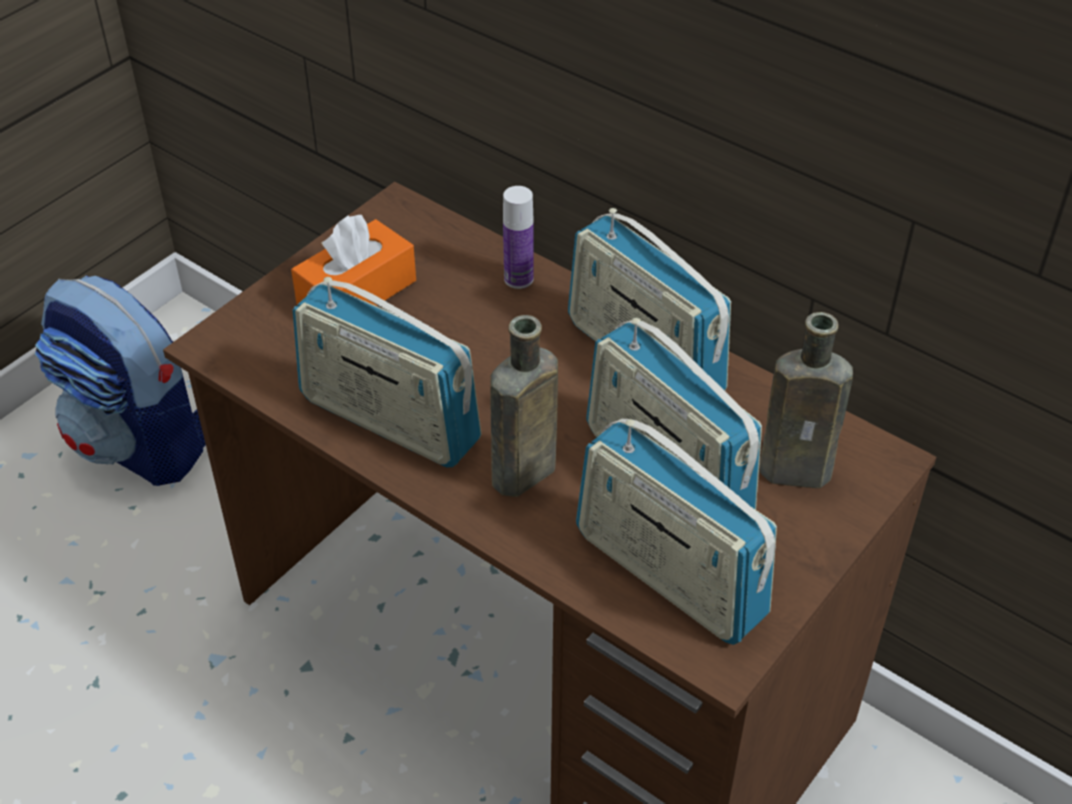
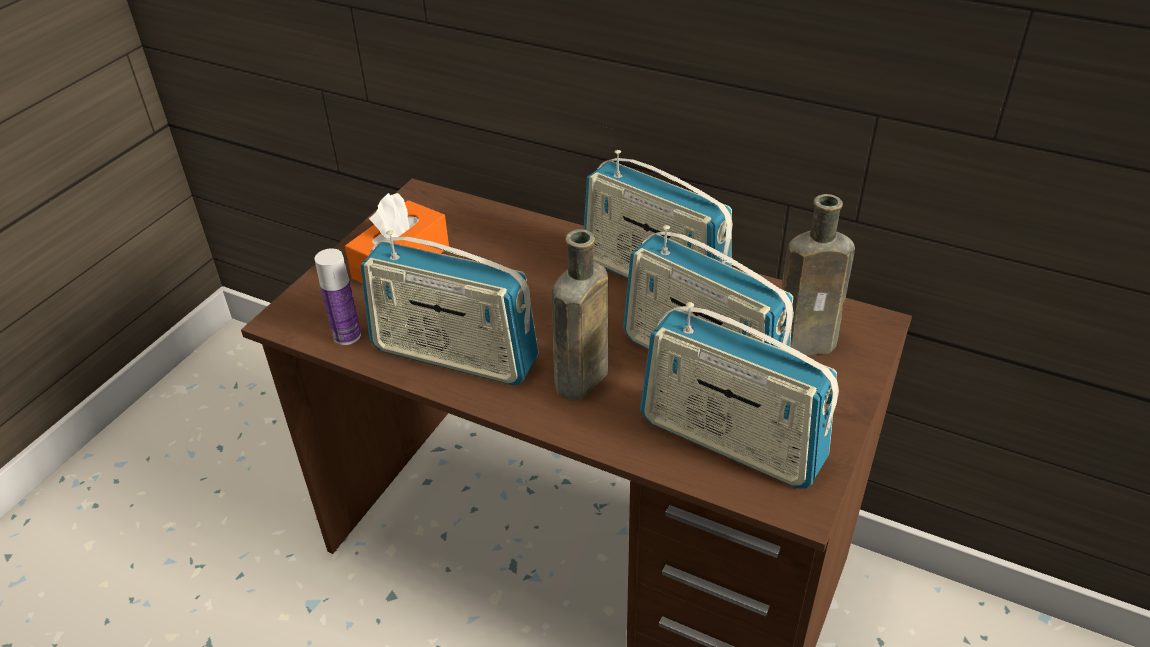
camera: 10 degrees left, 5 degrees down
backpack [35,276,206,486] -> none
bottle [503,186,534,289] -> bottle moved to [314,248,361,345]

